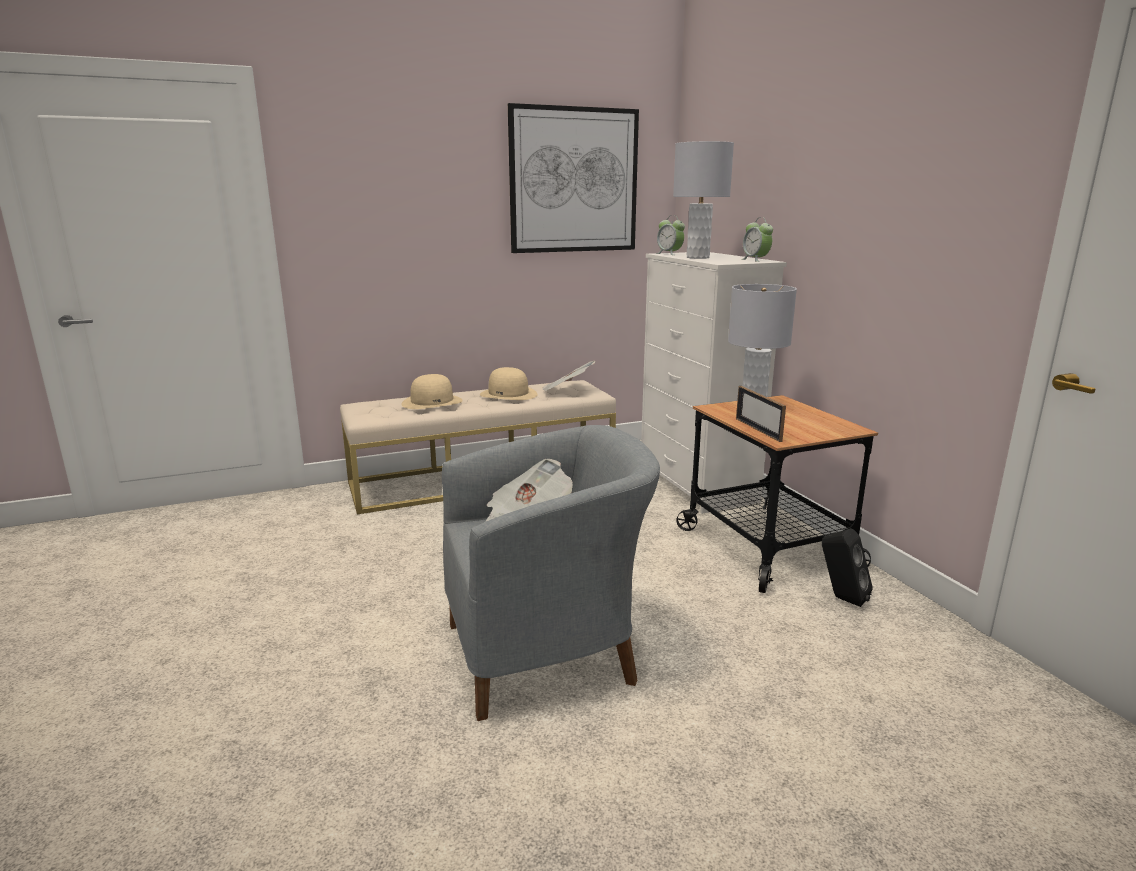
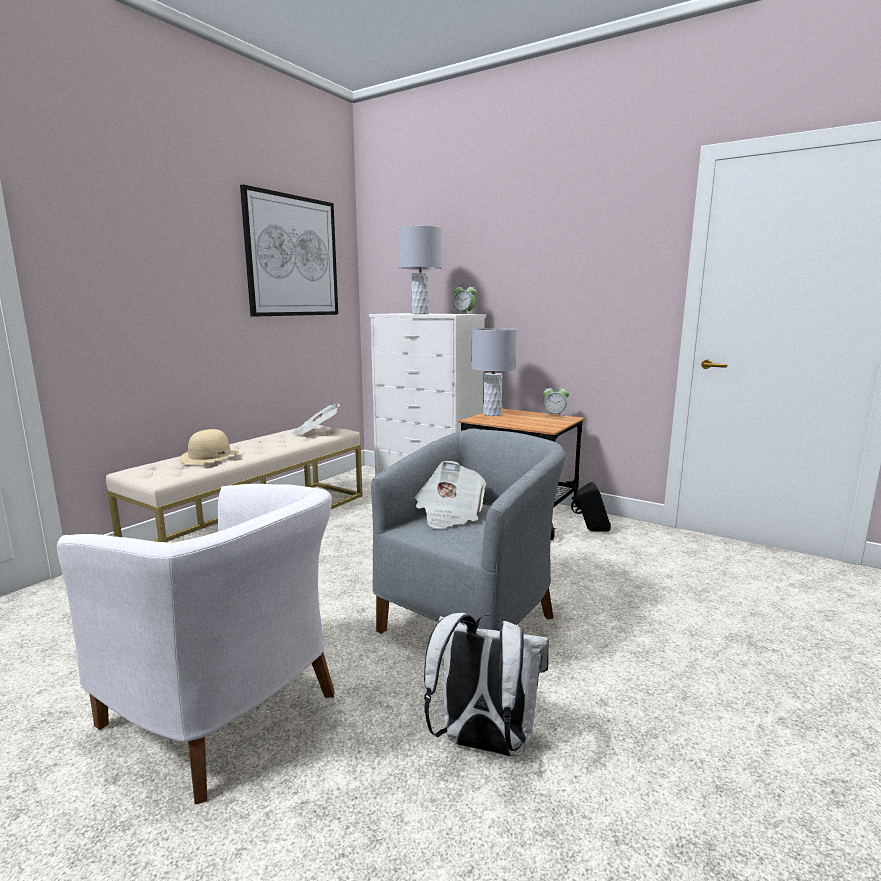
camera: 35 degrees left, 5 degrees down
beige hat [480,367,538,400] -> none
alarm clock [656,215,685,255] -> alarm clock moved to [543,384,569,418]
picture frame [736,386,786,442] -> none
none -> white armchair [57,484,335,804]
none -> white backpack [424,613,549,757]

